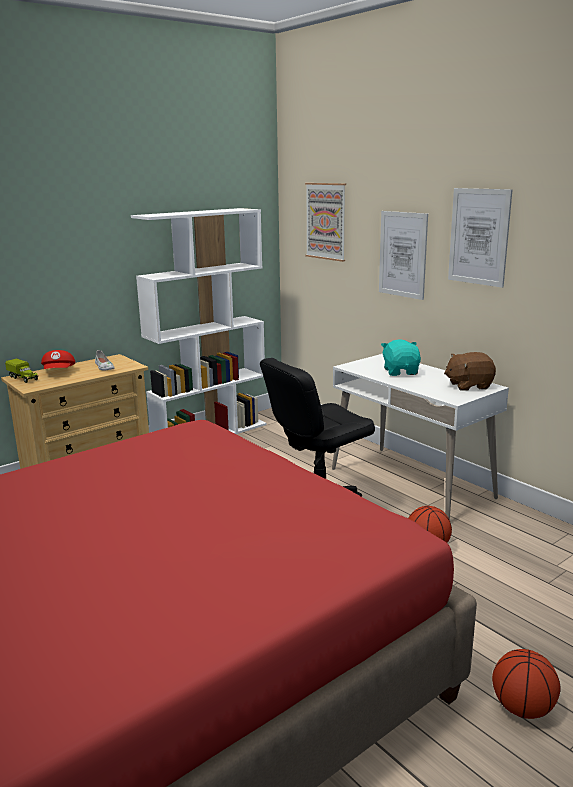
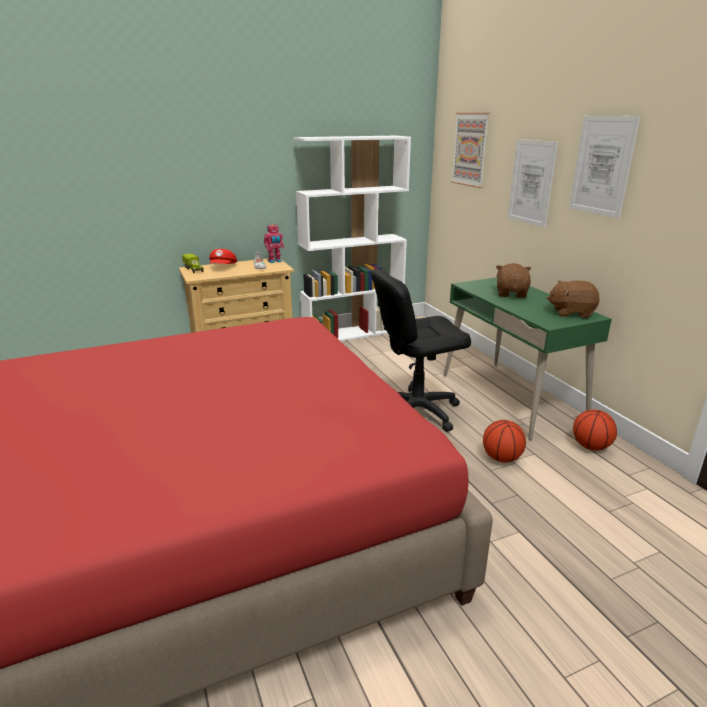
camera: 15 degrees right, 5 degrees up
white desk [332,354,509,520] -> green desk [444,277,612,440]
turquoise plush toy [381,339,421,376] -> brown plush toy [496,263,531,298]
basketball [492,649,561,719] -> basketball moved to [573,409,617,450]
none -> toy robot [264,224,284,263]

